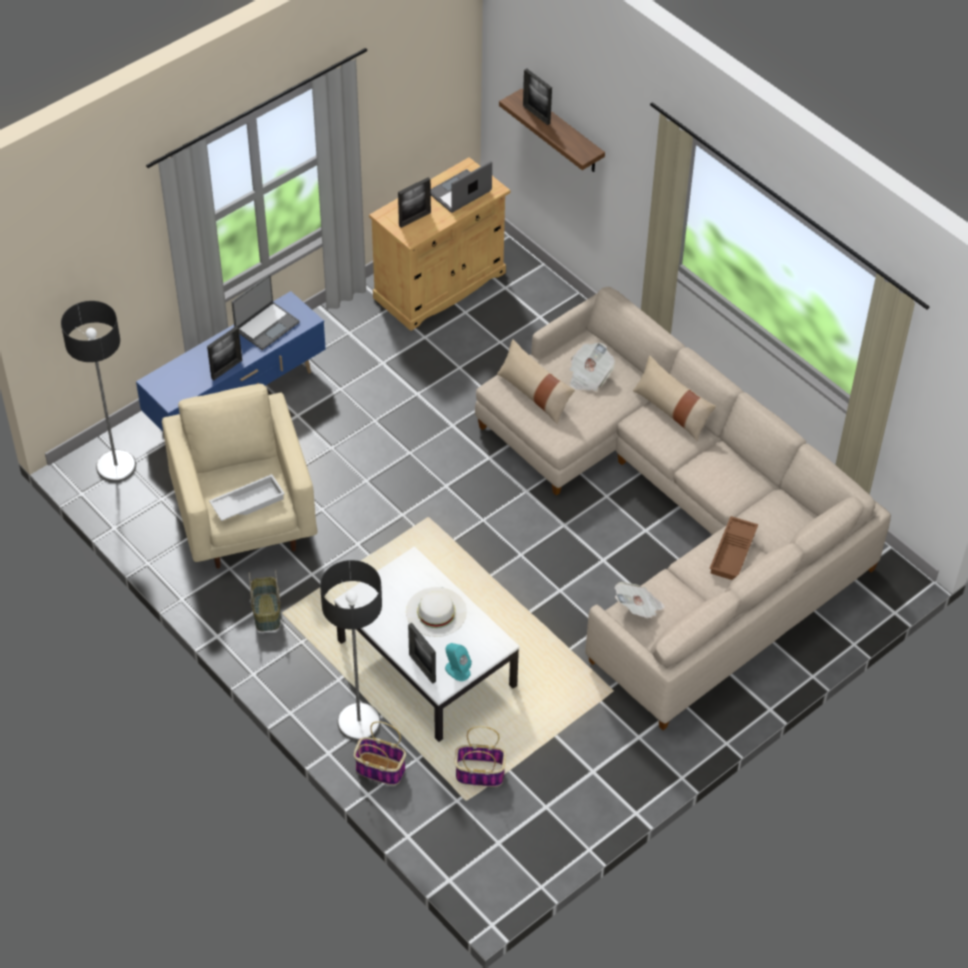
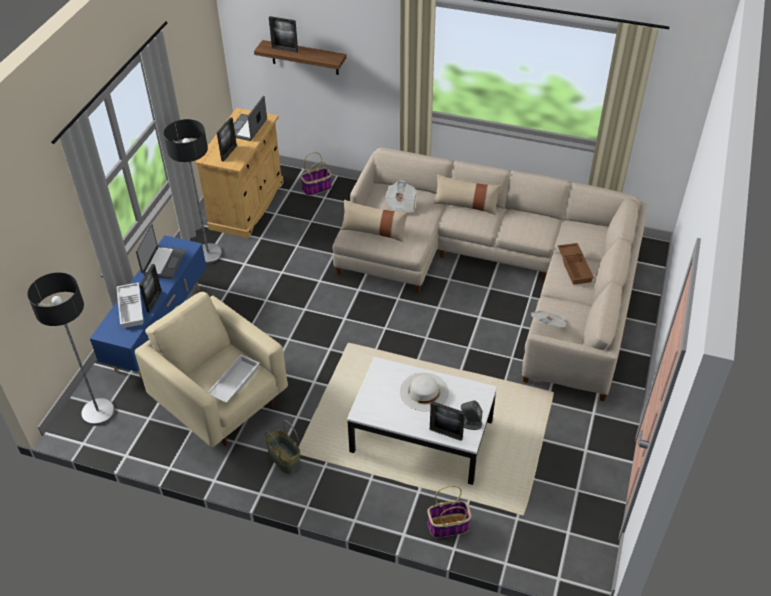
camera: 30 degrees left, 5 degrees down
floor lamp [320,560,382,741] -> floor lamp moved to [164,119,222,264]
turquoise speaker [445,643,472,681] -> grey speaker [461,400,482,430]
basket [455,726,506,787] -> basket moved to [300,152,332,196]
none -> white tray [117,282,143,328]

